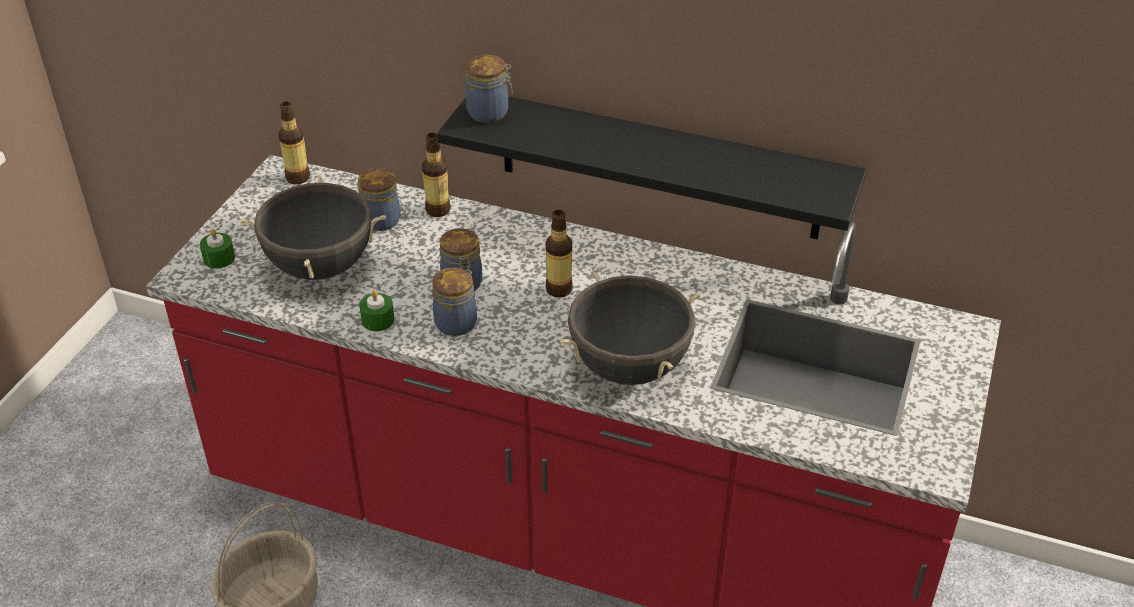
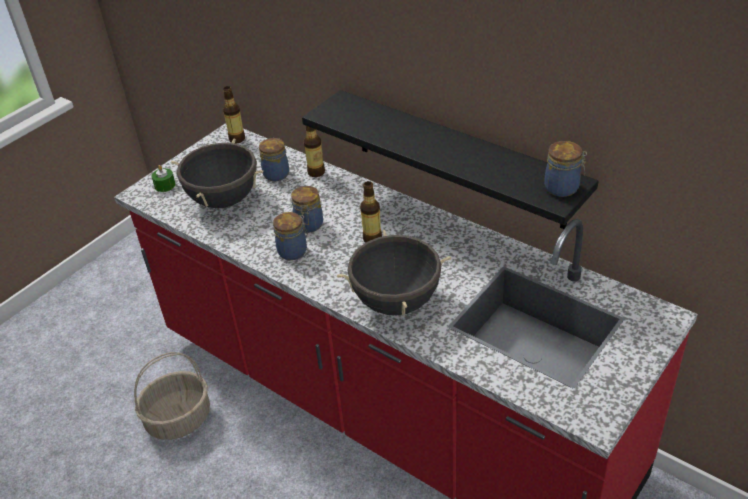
camera: 20 degrees right, 0 degrees up
green candle [359,290,395,331] -> none
jar [466,55,513,123] -> jar moved to [544,141,587,197]

